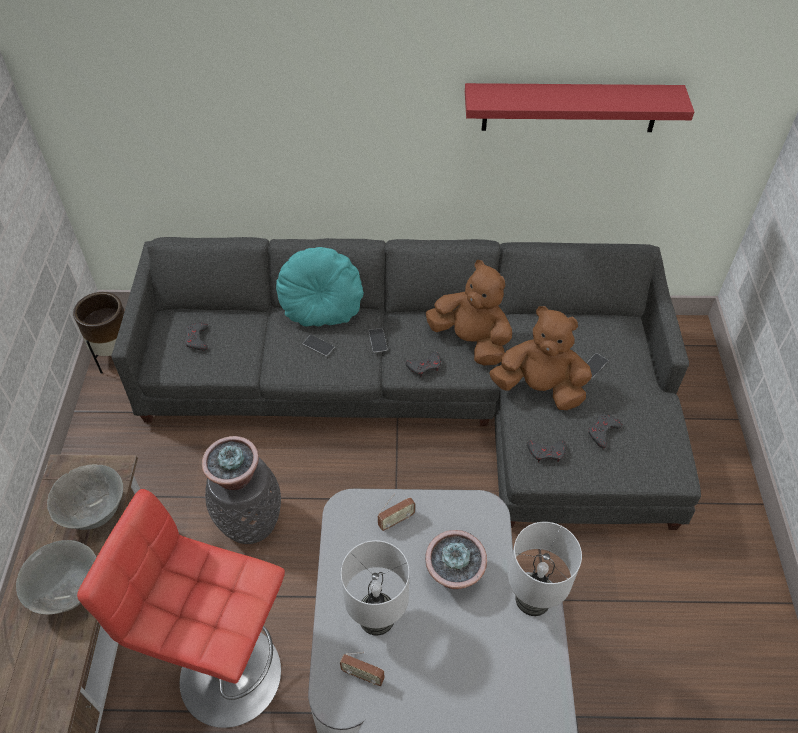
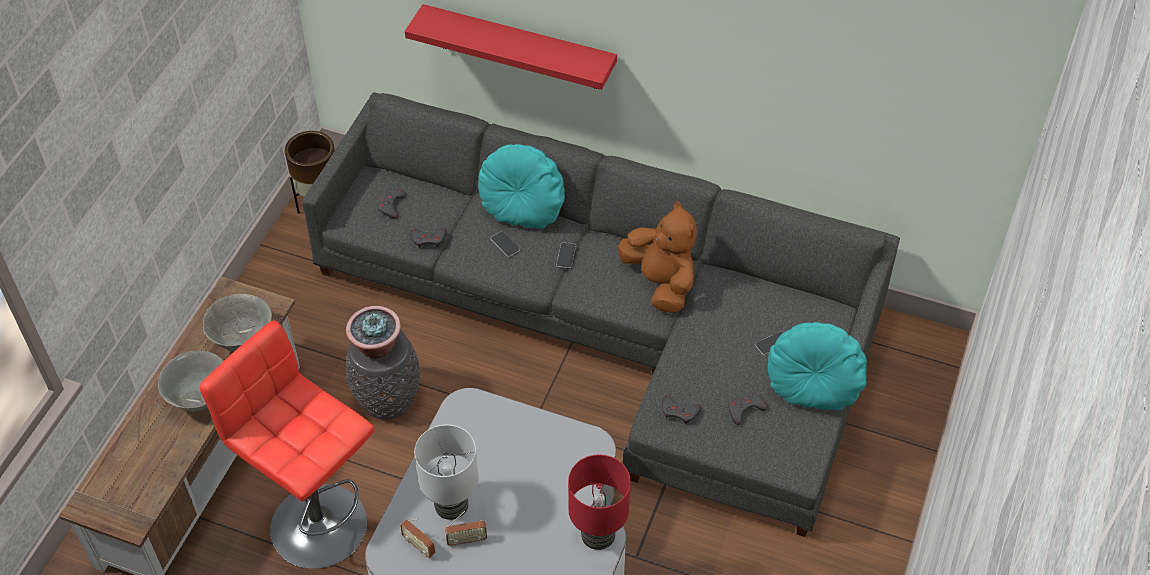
camera: 20 degrees right, 0 degrees up
radio [378,493,415,531] -> radio moved to [445,511,487,547]
grey game controller [406,352,441,377] -> grey game controller moved to [410,228,447,248]
potted plant [425,530,487,589] -> none
red shelf [465,83,694,132] -> red shelf moved to [405,4,617,90]
brown plush toy [489,306,592,410] -> none
grey table lamp [508,522,582,616] -> red table lamp [568,455,631,550]
none -> turquoise pillow [768,322,867,411]

